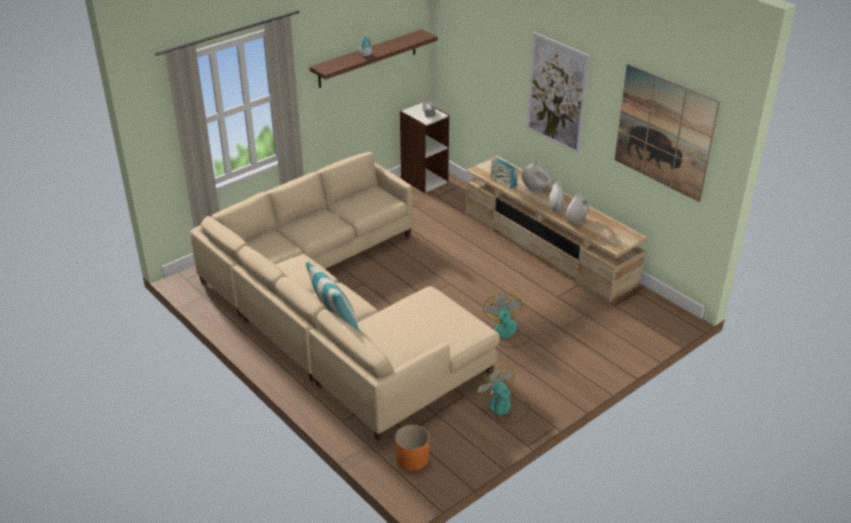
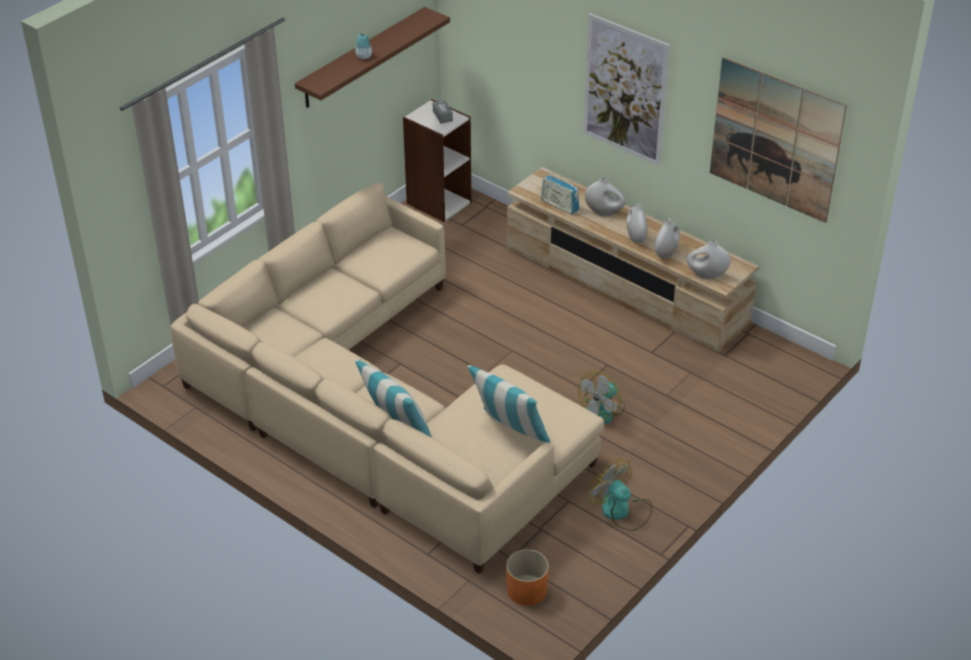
camera: 10 degrees left, 5 degrees up
fan [483,292,531,348] -> fan turned 120 degrees counterclockwise [578,371,625,424]
none -> pillow [468,365,550,443]
none -> white vase [686,240,730,279]

